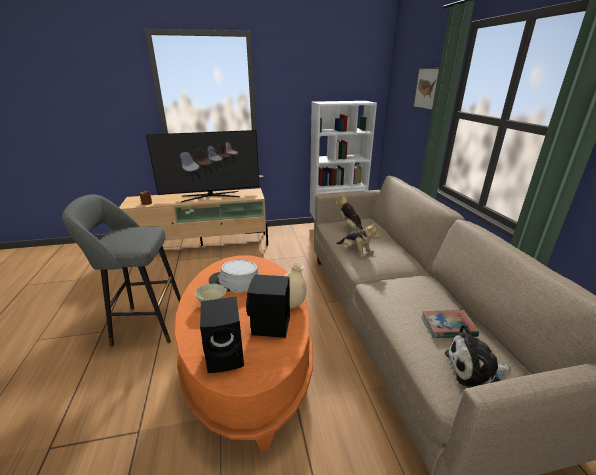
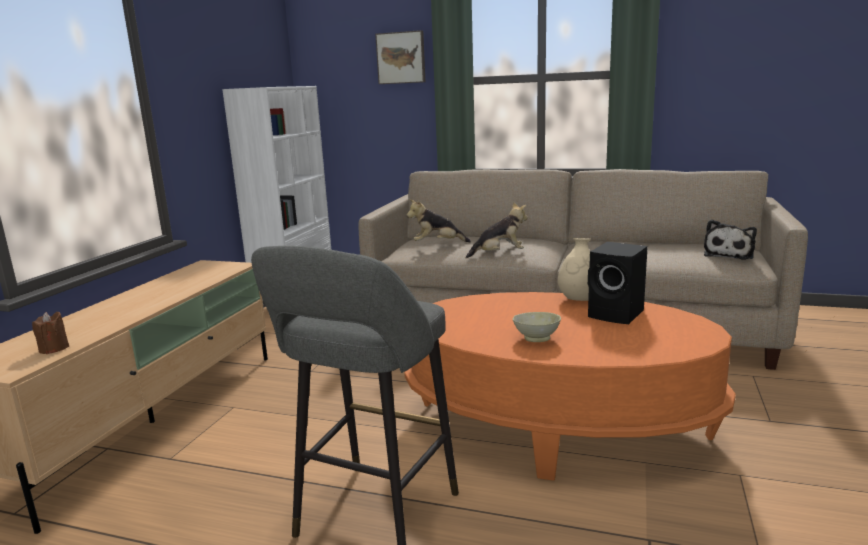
camera: 60 degrees left, 10 degrees down
television [146,130,259,202] -> none
black speaker [200,296,244,373] -> none
grey hat [209,260,260,292] -> none
book [421,310,479,338] -> none

